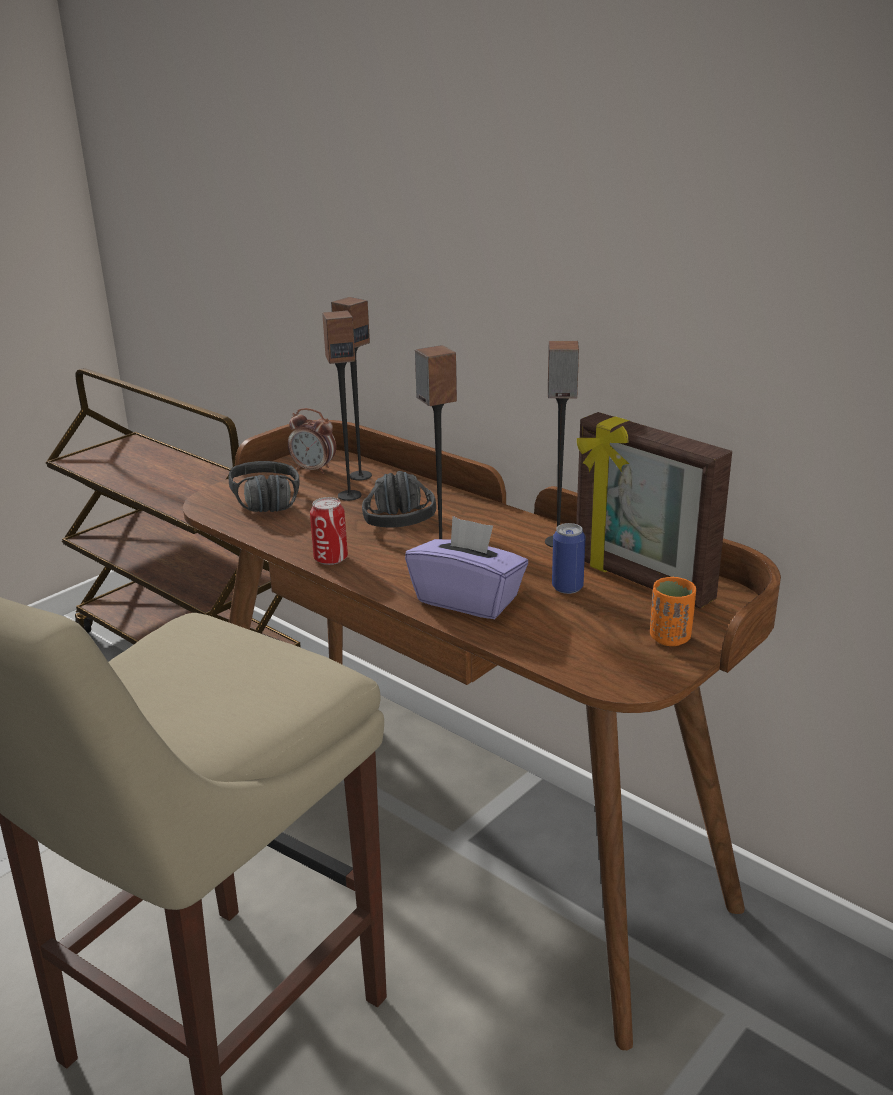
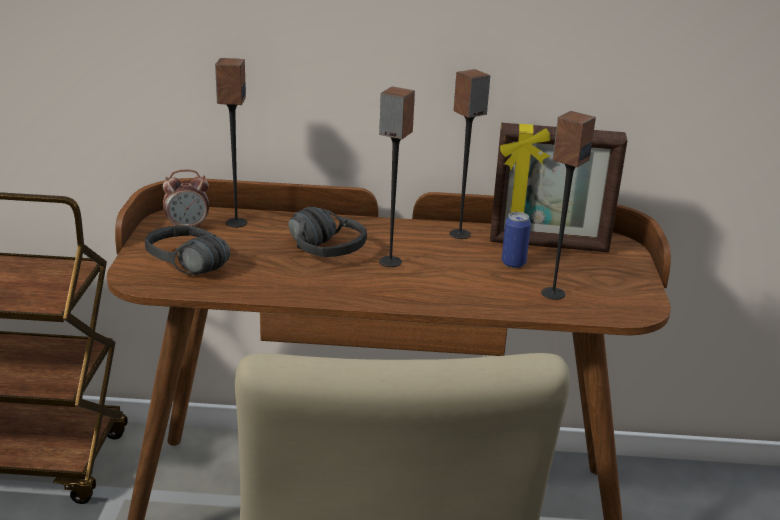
camera: 40 degrees left, 0 degrees up
can [310,497,348,565] -> none
speaker [322,310,361,501] -> speaker moved to [541,111,596,300]
purple tissue box [405,516,528,619] -> none
orange cup [650,576,696,646] -> none

